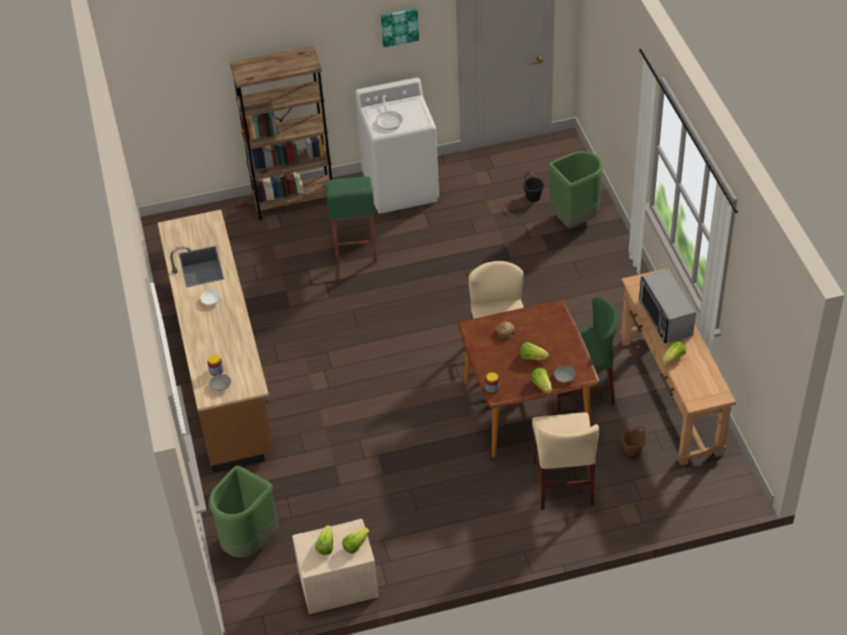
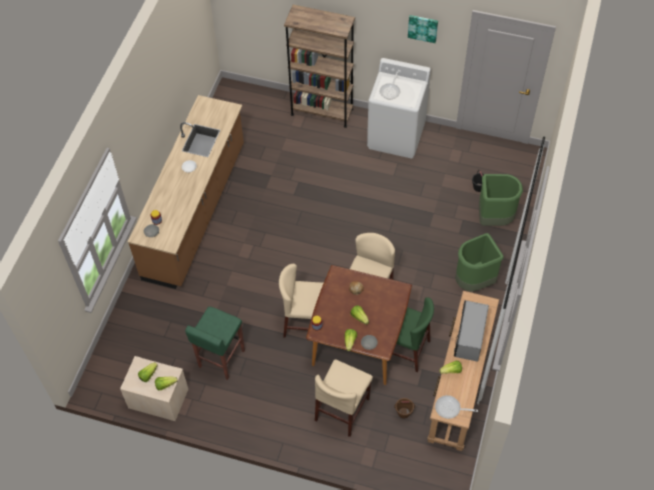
camera: 30 degrees right, 10 degrees up
green trash can [209,466,278,557] -> green trash can moved to [455,233,504,291]
green stool [326,176,377,266] -> green stool moved to [185,307,245,380]
none -> beige chair [279,264,323,338]
none -> frying pan [435,395,478,419]

